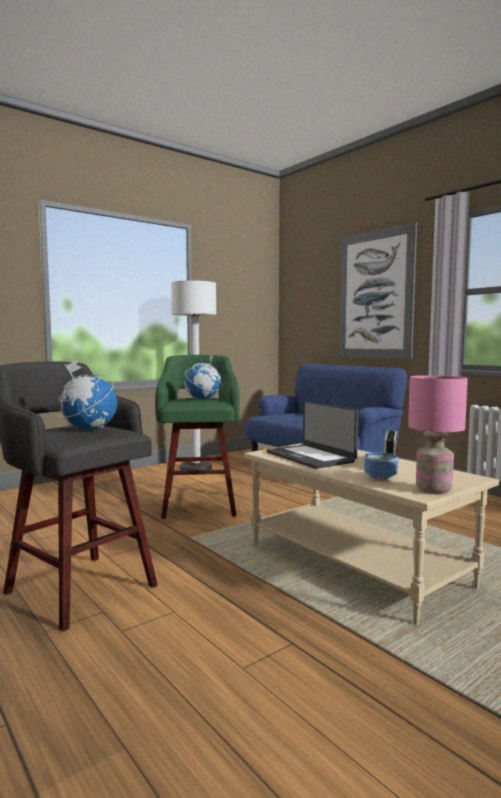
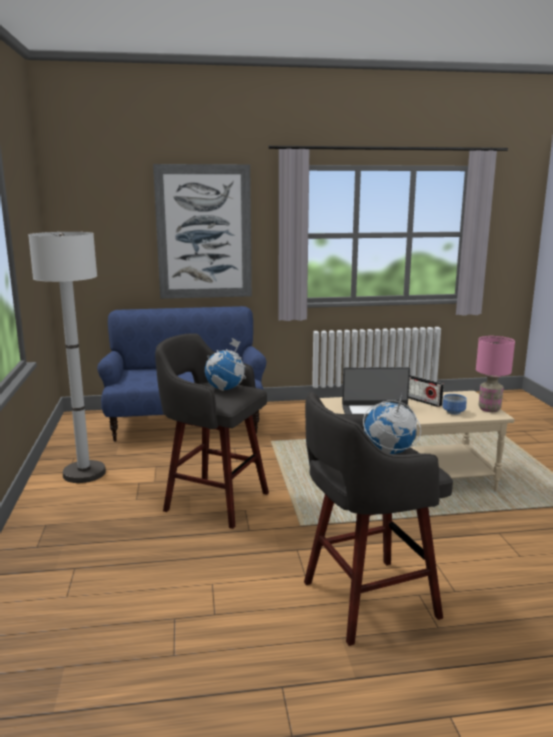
camera: 60 degrees left, 10 degrees up
green stool [155,355,240,519] -> grey stool [155,333,269,529]

